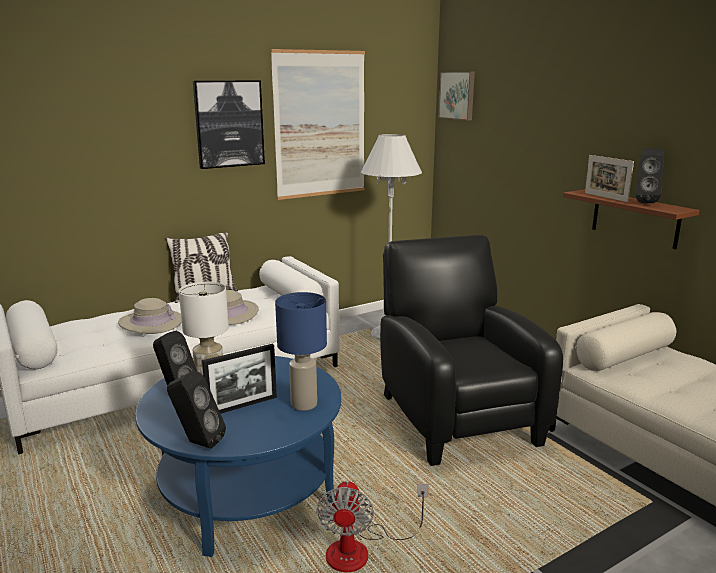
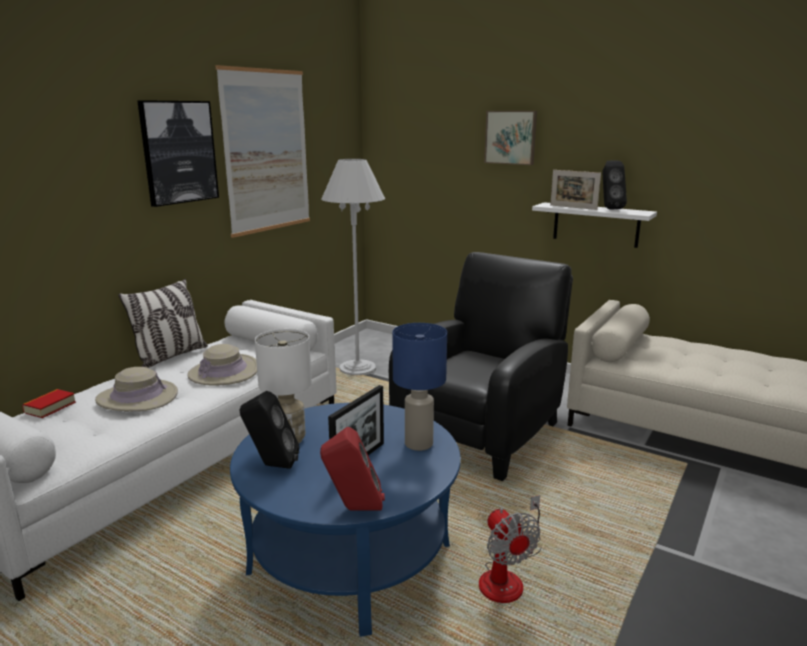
camera: 25 degrees left, 0 degrees up
black speaker [167,371,226,449] -> red speaker [320,427,385,510]
black armchair [380,235,563,466] -> black armchair turned 75 degrees clockwise [389,252,573,481]
picture [438,71,475,121] -> picture moved to [484,111,537,165]
brown shelf [563,190,700,249] -> white shelf [532,202,657,248]
none -> book [22,389,76,418]

